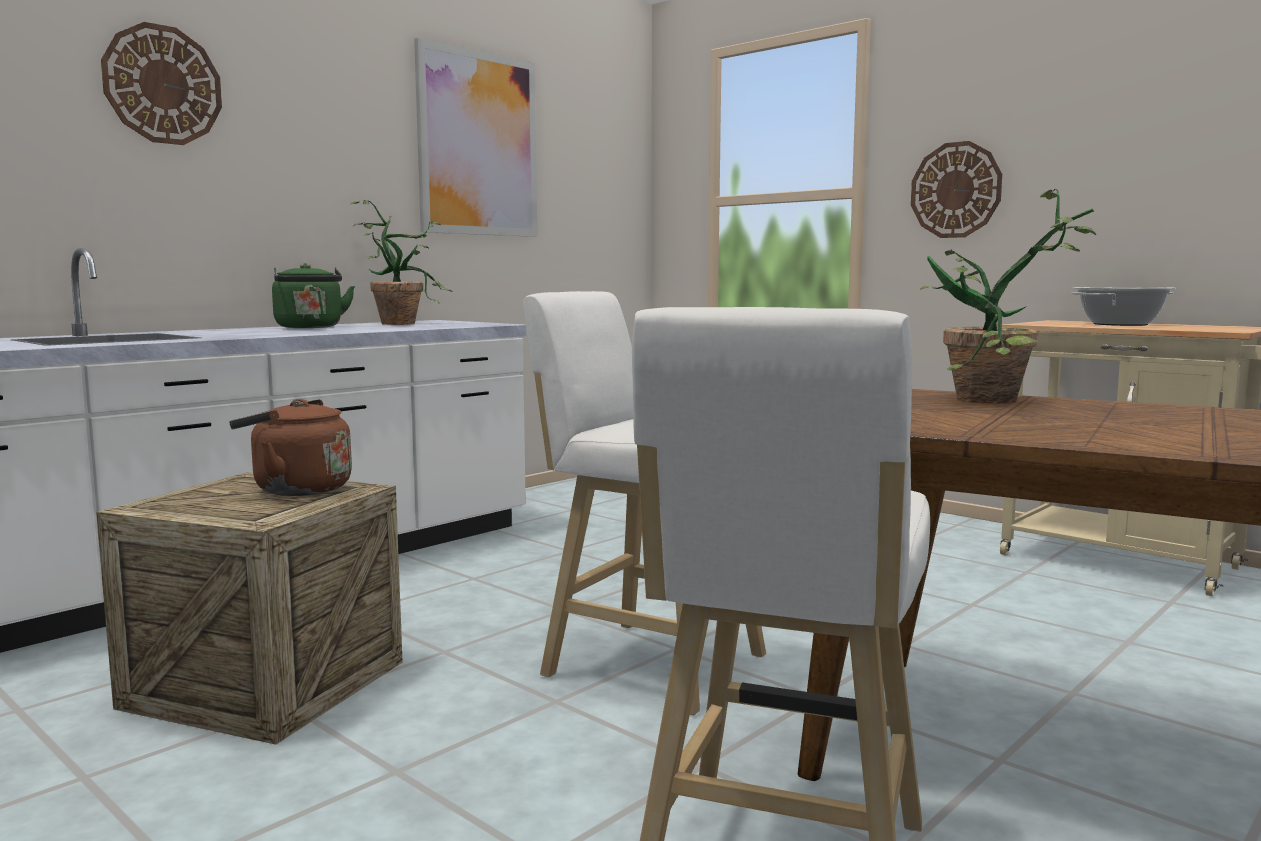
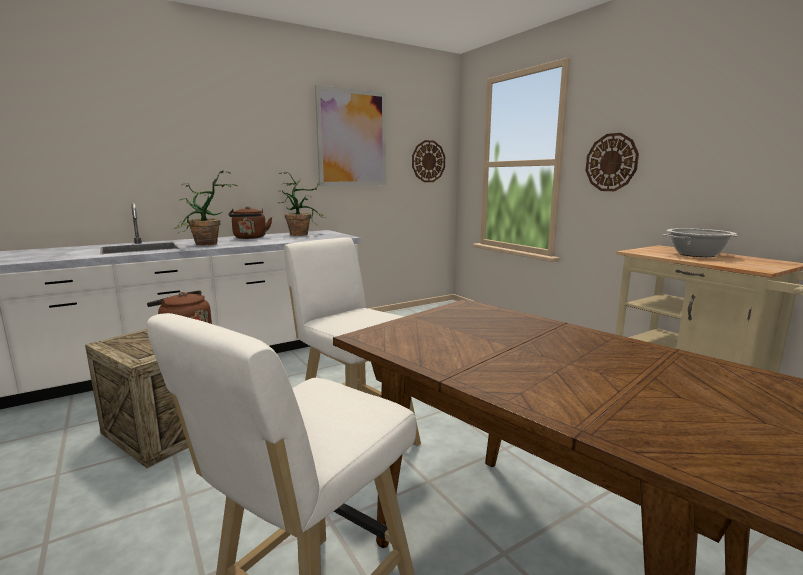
camera: 15 degrees right, 5 degrees up
wall clock [101,22,222,145] -> wall clock moved to [412,140,445,182]
green kettle [272,263,355,328] -> brown kettle [229,206,272,239]
potted plant [919,189,1096,404] -> potted plant moved to [174,171,237,245]

